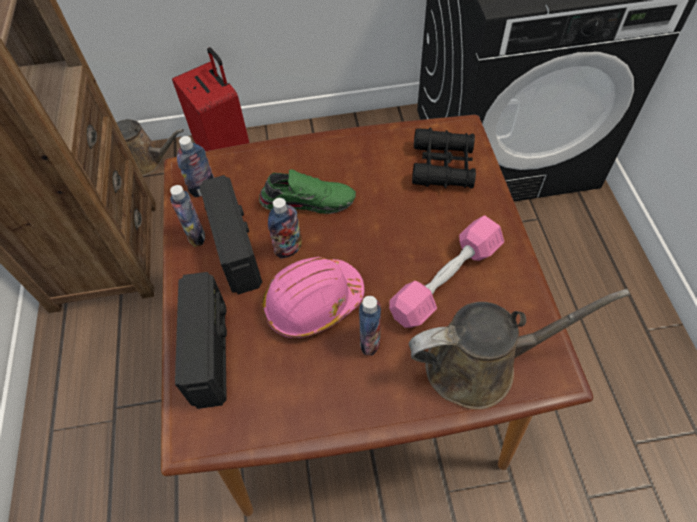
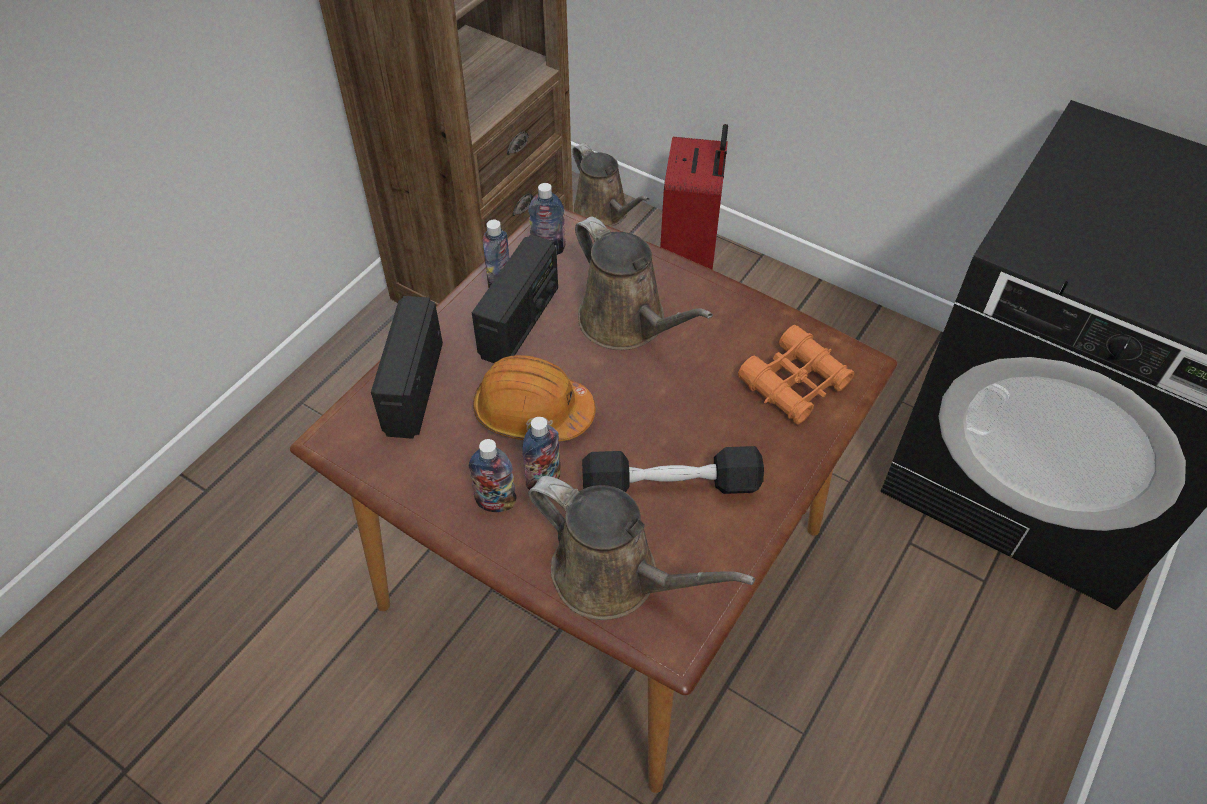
camera: 40 degrees right, 5 degrees down
radio [175,272,227,409] -> radio turned 150 degrees clockwise [371,296,443,439]
green shoe [259,169,356,214] -> brown watering can [575,217,713,350]
pink hard hat [262,257,365,338] -> orange hard hat [473,355,596,441]
bottle [268,198,302,258] -> bottle moved to [468,439,516,512]
pink dumbbell [389,215,504,328] -> black dumbbell [582,446,764,494]
black binoculars [412,128,476,189] -> orange binoculars [738,325,854,425]

